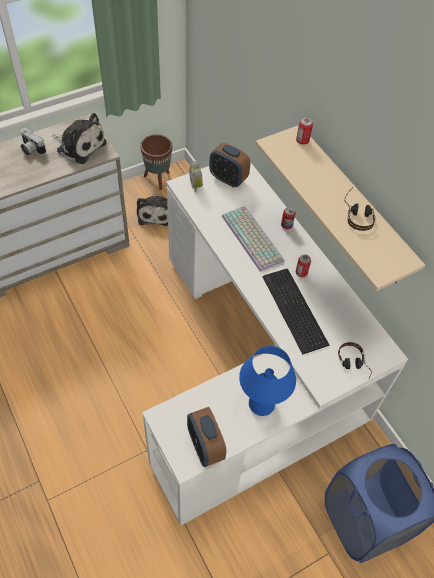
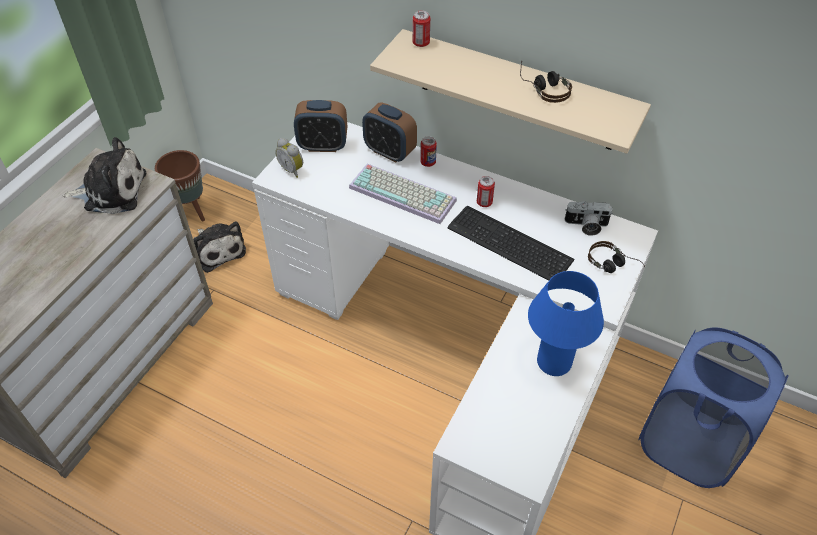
camera: 30 degrees left, 5 degrees down
camera [21,128,46,156] -> camera moved to [564,201,613,236]
alarm clock [187,407,227,467] -> alarm clock moved to [362,102,417,162]

